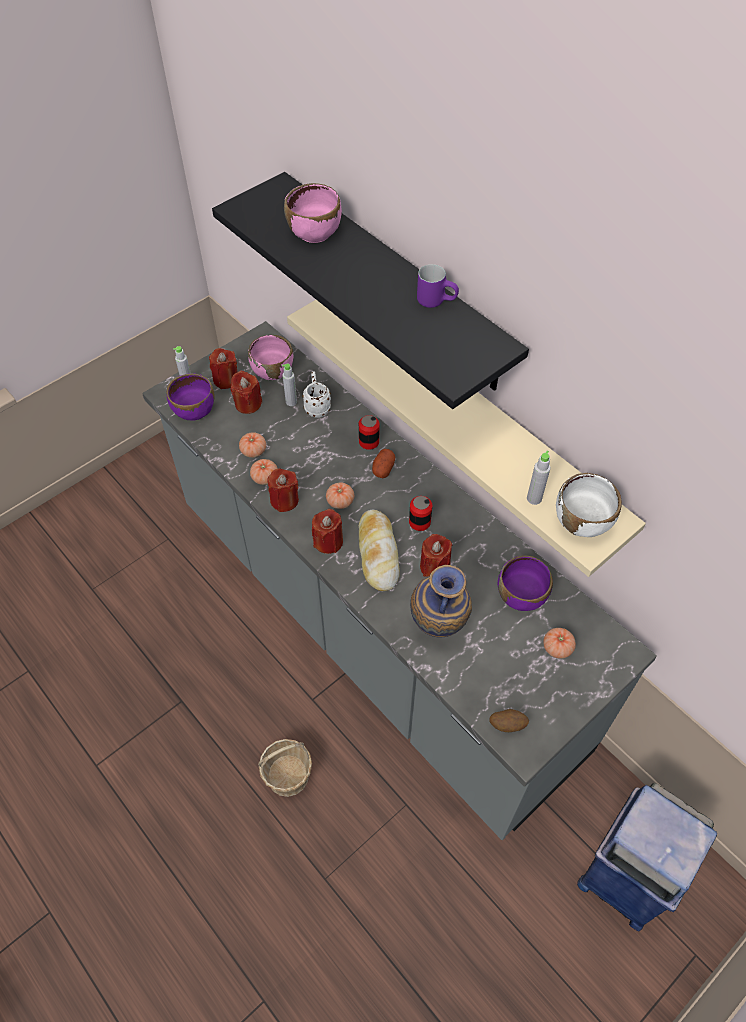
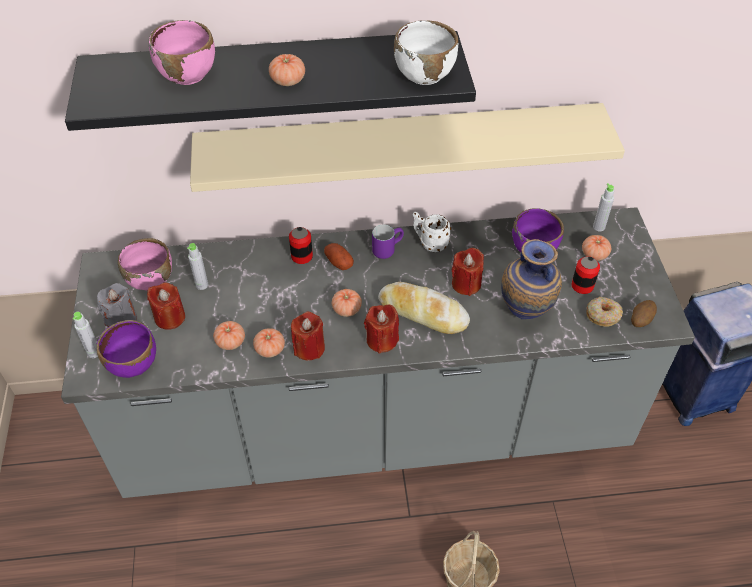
camera: 55 degrees left, 5 degrees down
red candle [209,348,238,389] -> grey candle [97,283,137,327]
white mug [302,371,331,418] -> white mug moved to [413,212,451,252]
can [409,496,432,531] -> can moved to [571,256,600,294]
purple mug [417,264,459,308] -> purple mug moved to [372,225,404,259]
grey bottle [527,451,550,505] -> grey bottle moved to [593,183,614,232]
white bowl [556,473,622,537] -> white bowl moved to [394,20,458,85]
none -> tomato [269,54,305,86]
none -> donut [586,297,623,327]

